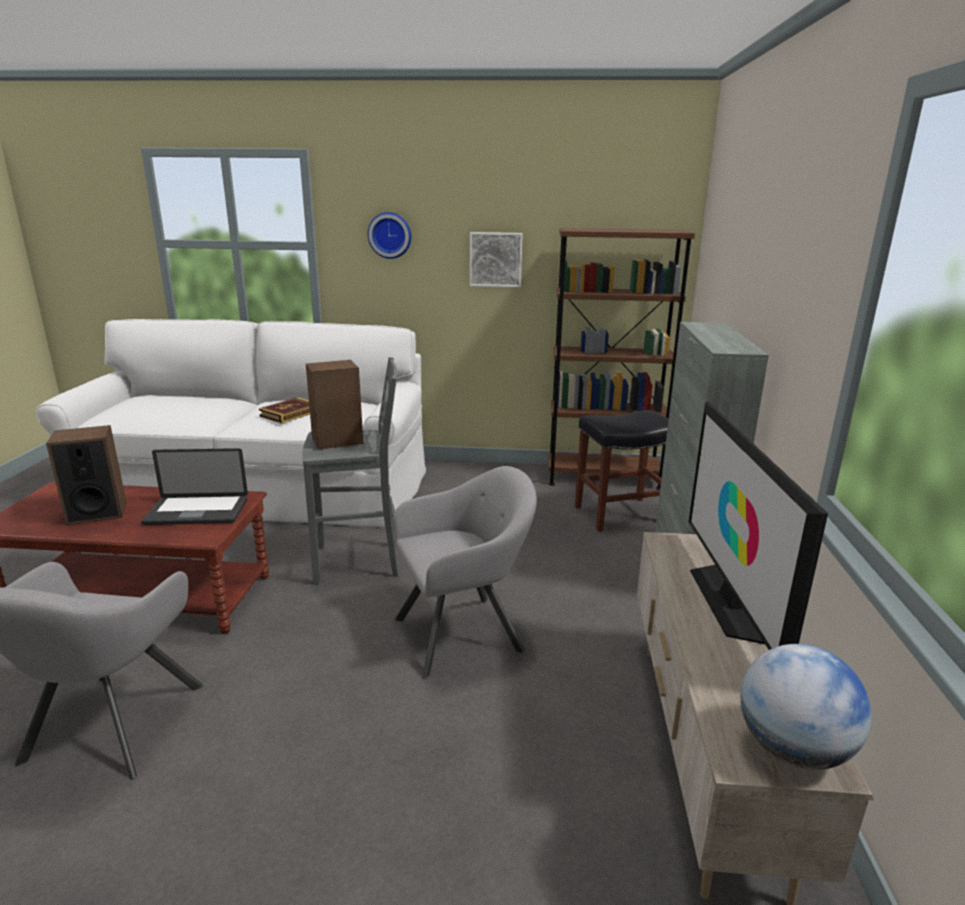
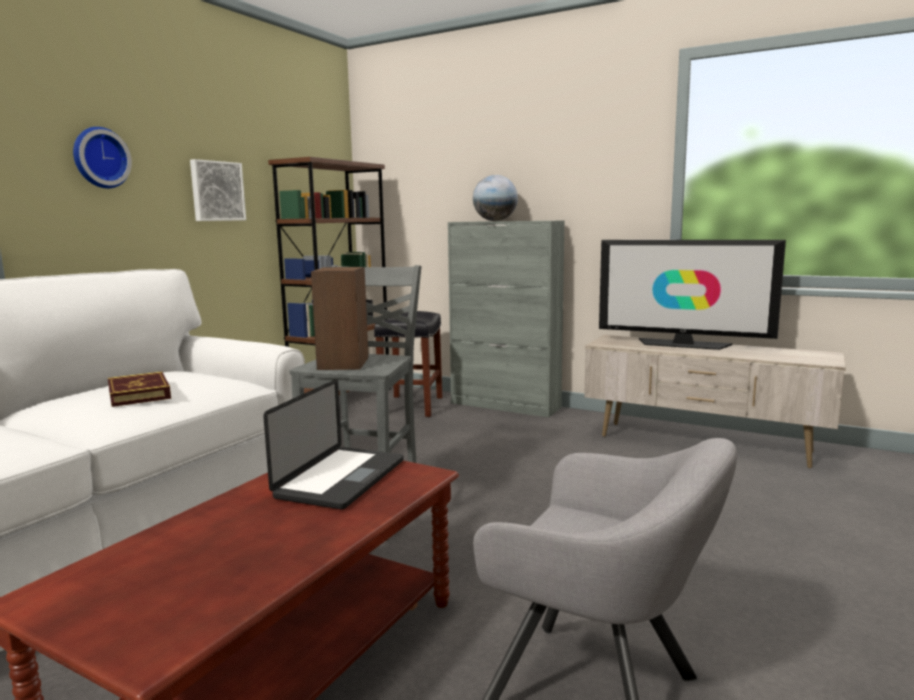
camera: 65 degrees left, 10 degrees down
speaker [46,425,126,525] -> none
grey armchair [393,466,537,679] -> none
globe [741,644,872,770] -> globe moved to [473,175,518,221]

